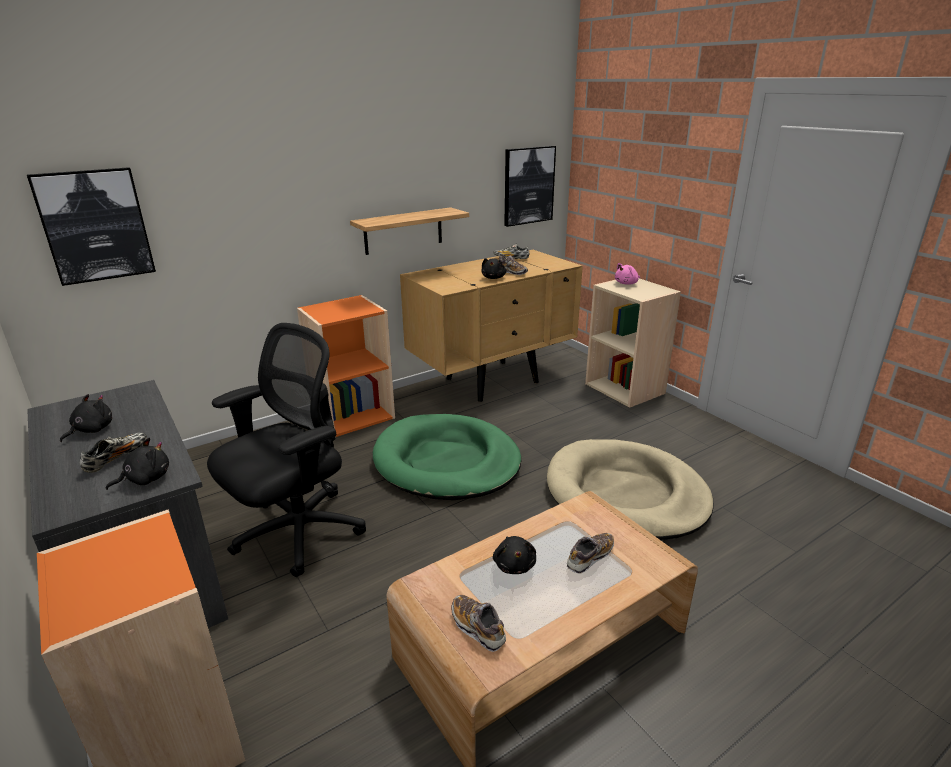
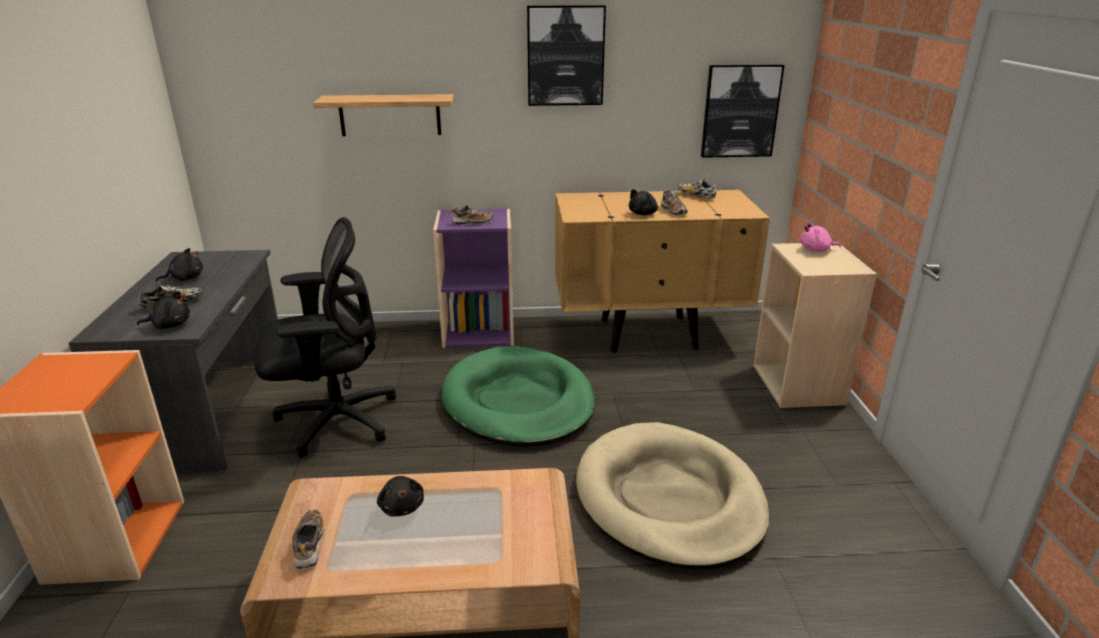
camera: 30 degrees right, 0 degrees up
picture [27,167,156,286] -> picture moved to [527,5,606,106]
orange bookcase [297,295,395,437] -> purple bookcase [433,209,514,348]
shelf [350,207,469,255] -> shelf moved to [313,94,454,136]
black plush toy [493,536,536,574] -> black plush toy turned 45 degrees counterclockwise [377,476,424,516]
shoe [566,533,614,574] -> shoe moved to [451,204,493,225]

